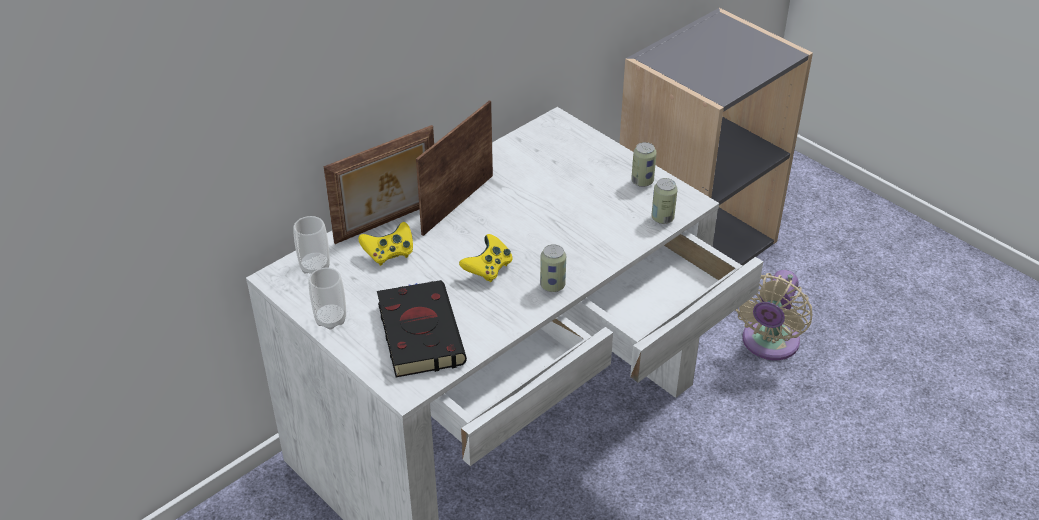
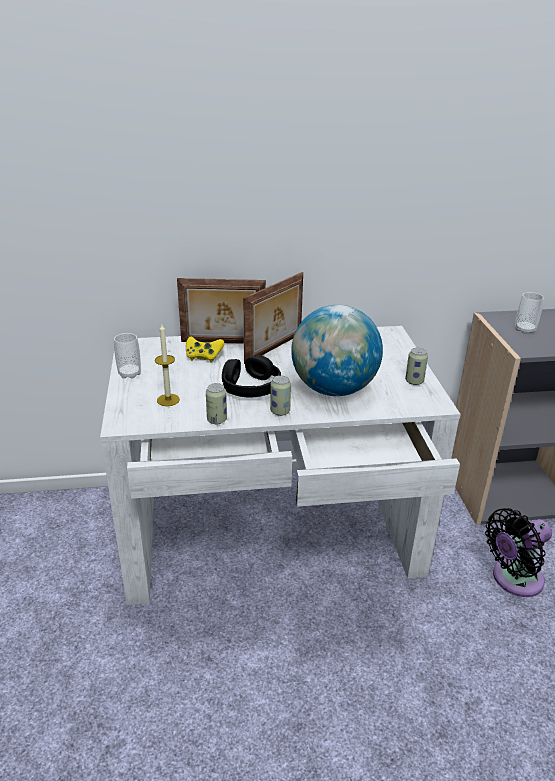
camera: 35 degrees right, 10 degrees down
cup [293,216,330,274] -> cup moved to [515,292,544,334]
black book [377,280,467,377] -> candle [155,324,180,406]
picture frame [416,100,493,236] -> picture frame turned 150 degrees clockwise [243,272,303,364]
yellow game controller [459,234,513,282] -> black headphones [222,355,281,398]
can [652,178,678,224] -> can moved to [206,383,227,424]
beige fan [735,270,812,360] -> black fan [485,508,552,597]
none -> globe [291,305,383,396]

